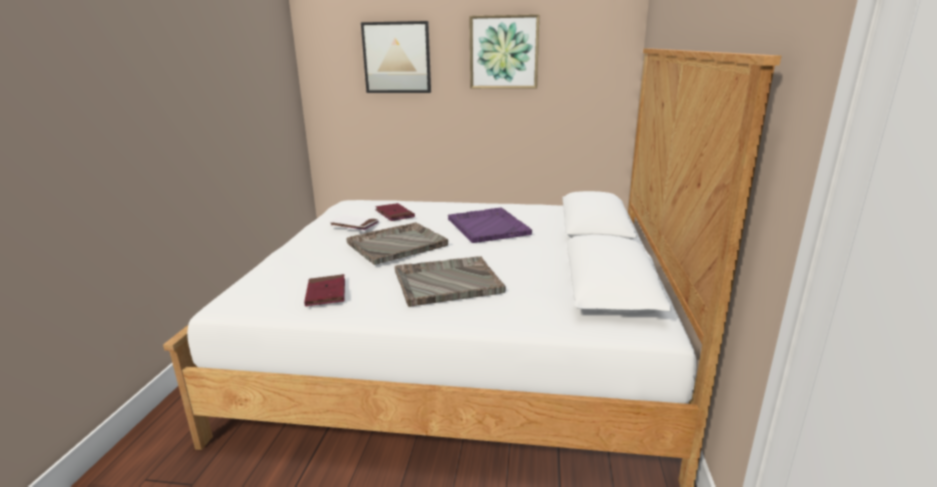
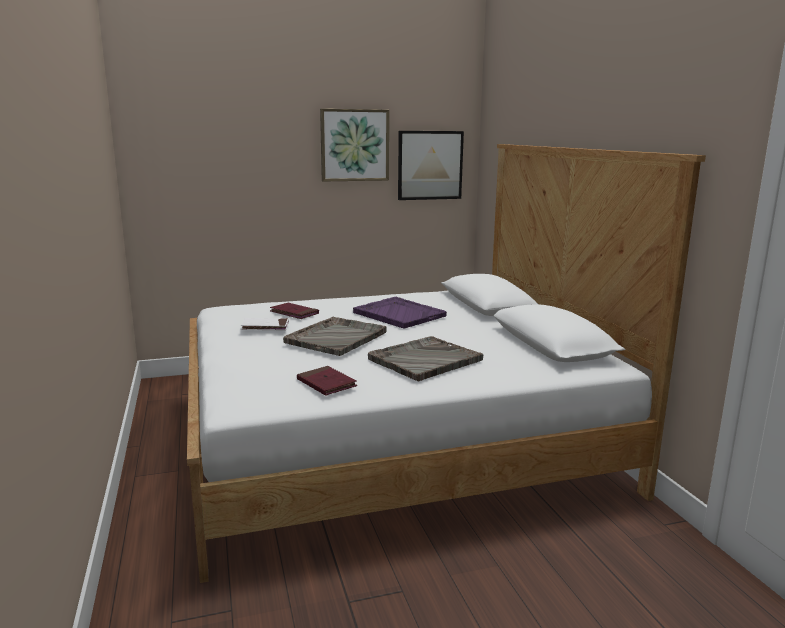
camera: 25 degrees left, 5 degrees down
picture [361,21,431,93] -> picture moved to [398,131,464,200]

